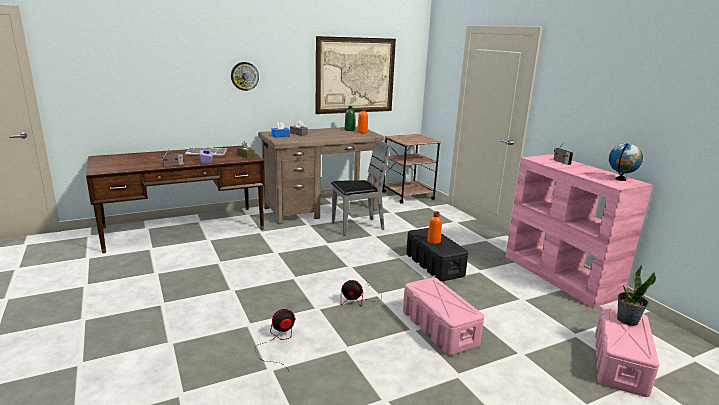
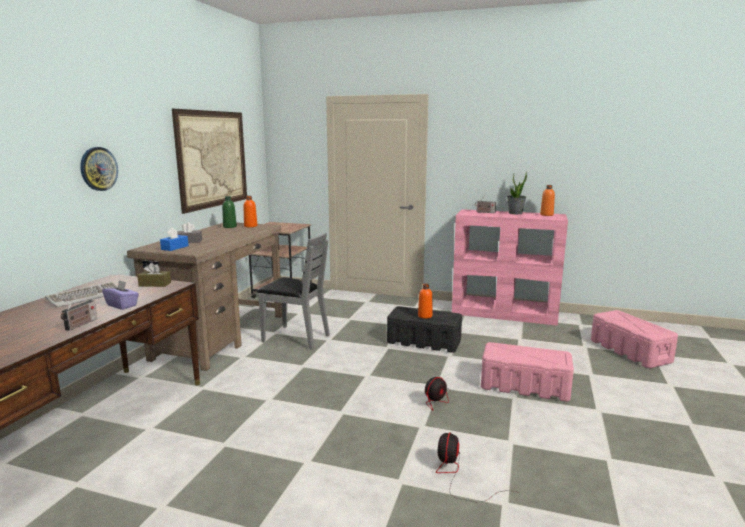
camera: 45 degrees left, 5 degrees down
grey chair [331,139,390,236] -> grey chair turned 90 degrees clockwise [257,233,330,349]
globe [609,143,643,181] -> orange bottle [540,185,555,216]
potted plant [617,265,656,326] -> potted plant moved to [507,172,527,214]

